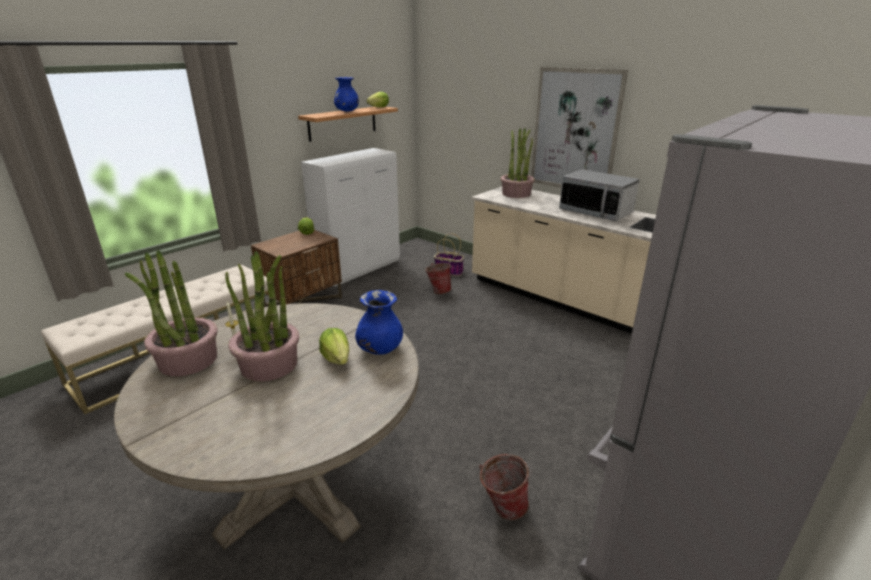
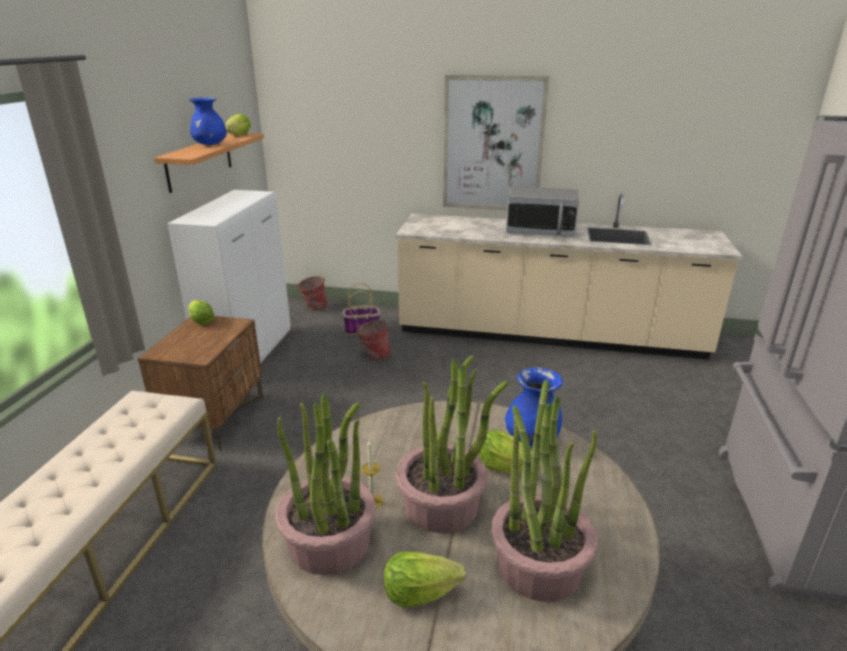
camera: 30 degrees left, 0 degrees up
bucket [479,454,531,520] -> bucket moved to [296,276,328,311]
potted plant [500,128,535,198] -> potted plant moved to [491,379,597,602]
none -> lettuce [384,552,466,607]

